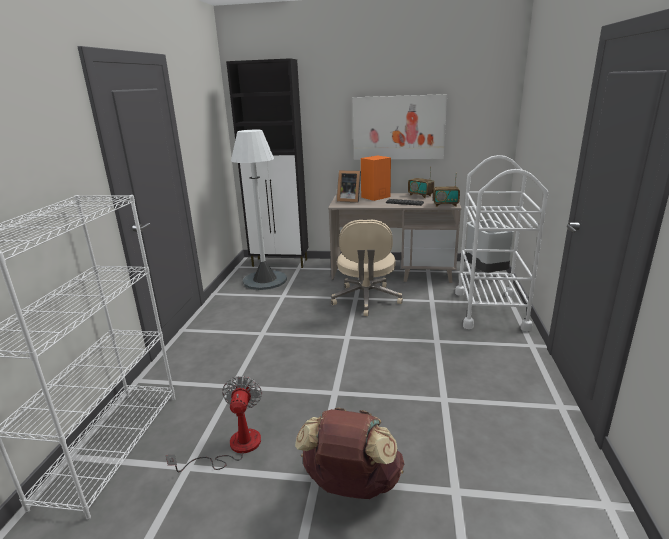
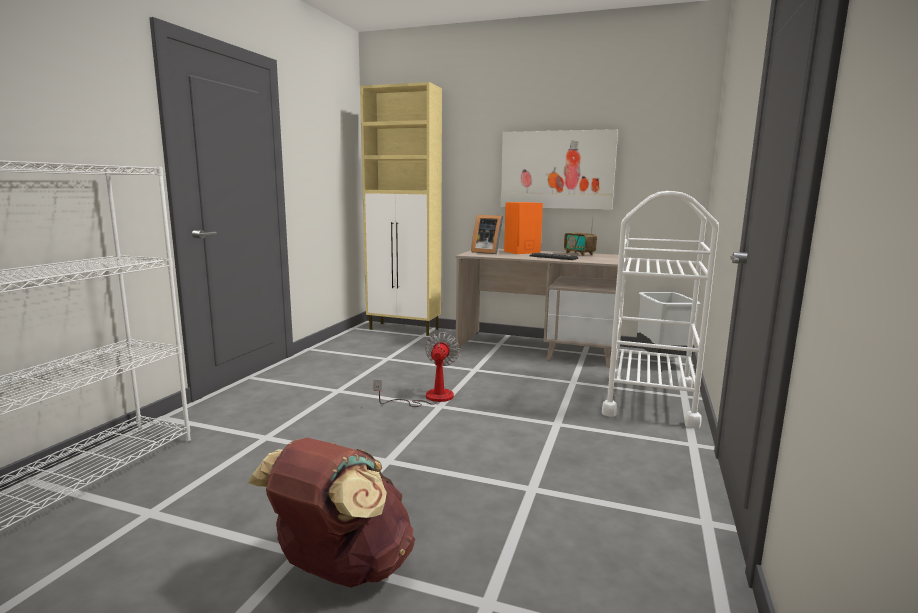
camera: 10 degrees right, 10 degrees down
fan [166,376,262,472] -> fan moved to [373,332,460,407]
black cabinet [226,58,308,268] -> beige cabinet [360,82,442,336]
white floor lamp [231,130,287,290] -> none
beige office chair [331,220,403,316] -> none
radio [433,180,460,207] -> none

